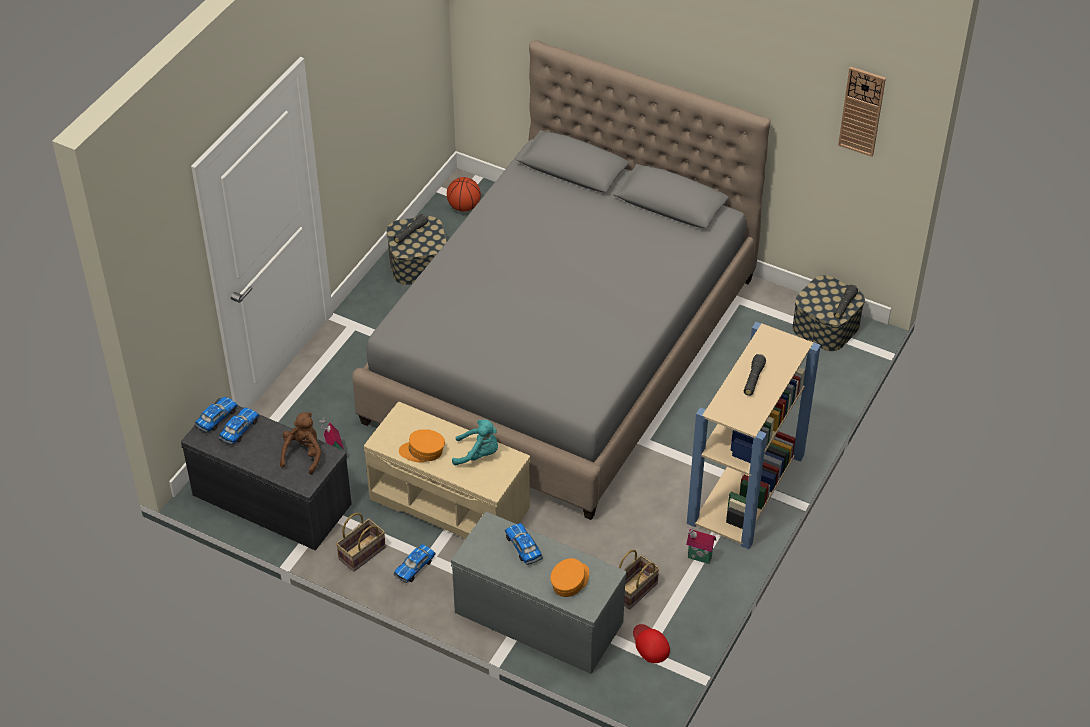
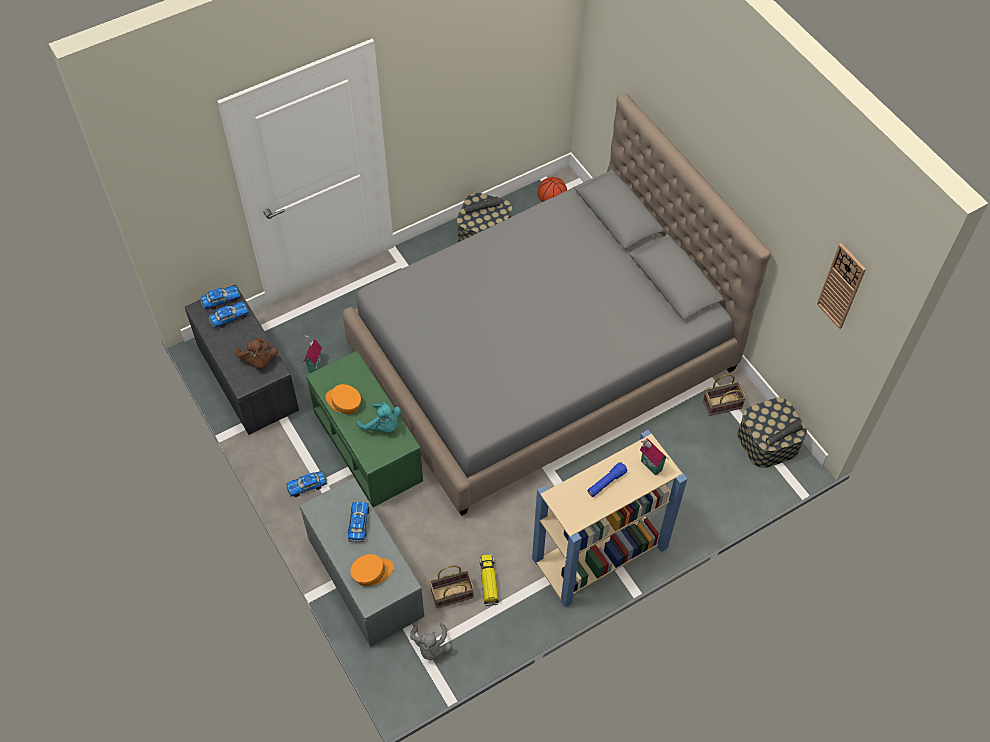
camera: 30 degrees right, 10 degrees up
brown plush toy [280,412,321,475] -> brown plush toy turned 105 degrees clockwise [235,337,278,368]
basket [336,513,386,572] -> basket moved to [703,374,746,416]
beige bench [364,402,530,539] -> green bench [307,351,423,507]
red cap [633,624,670,663] -> grey plush toy [410,623,452,660]
toy house [686,527,716,564] -> toy house moved to [640,436,668,476]
black flashlight [744,354,766,396] -> blue flashlight [588,462,628,497]
none -> toy truck [479,555,499,606]

